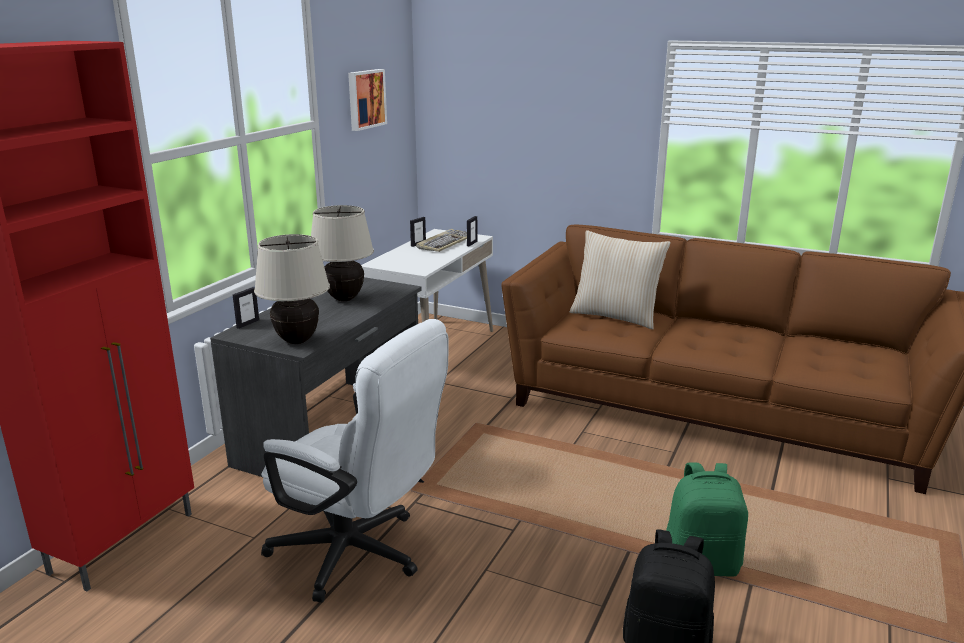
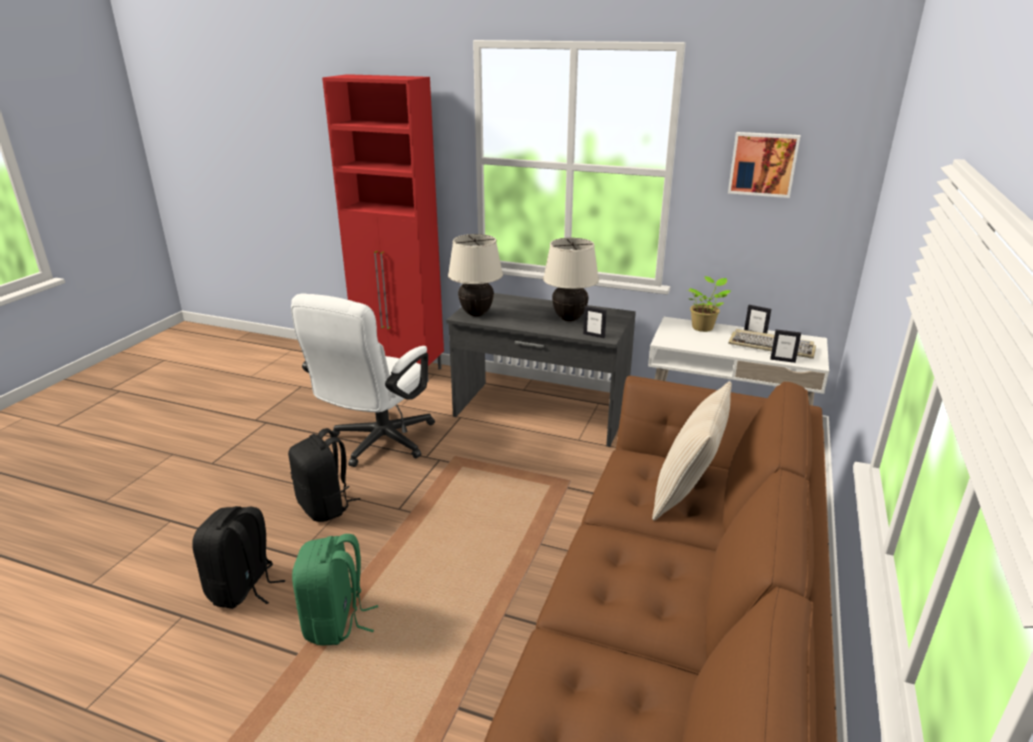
camera: 85 degrees right, 5 degrees up
picture frame [233,287,259,329] -> picture frame moved to [583,306,607,338]
none -> black backpack [288,428,361,522]
none -> potted plant [687,276,732,332]

